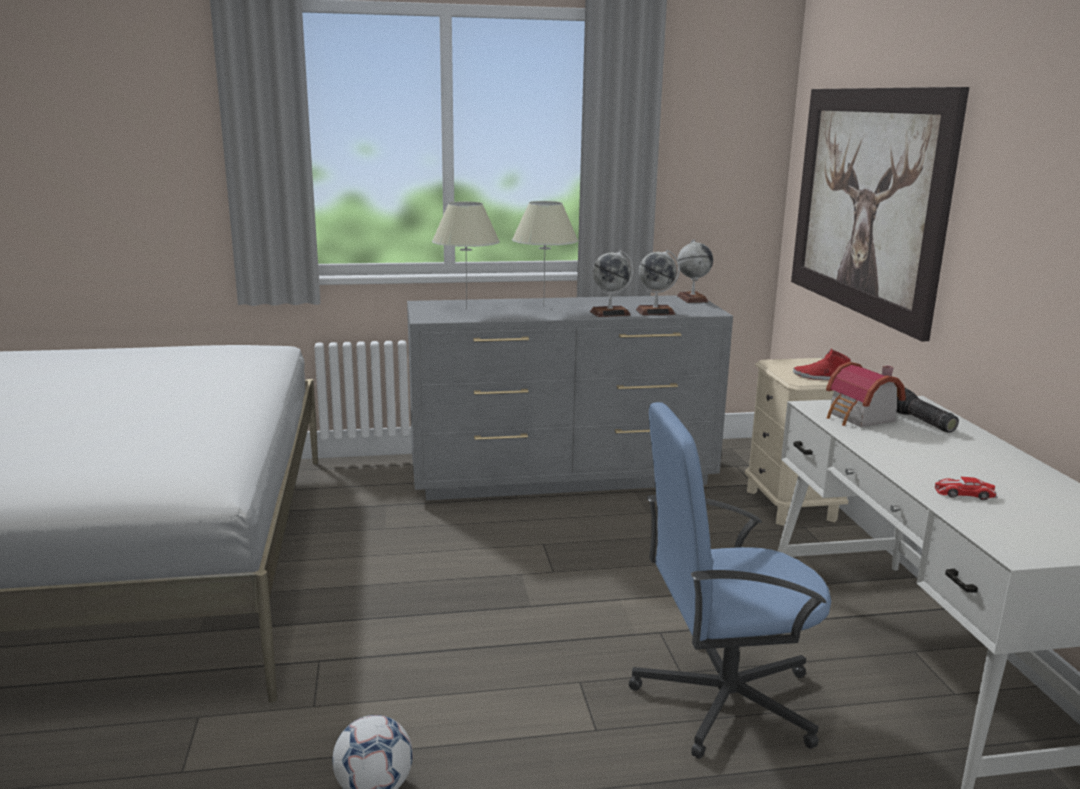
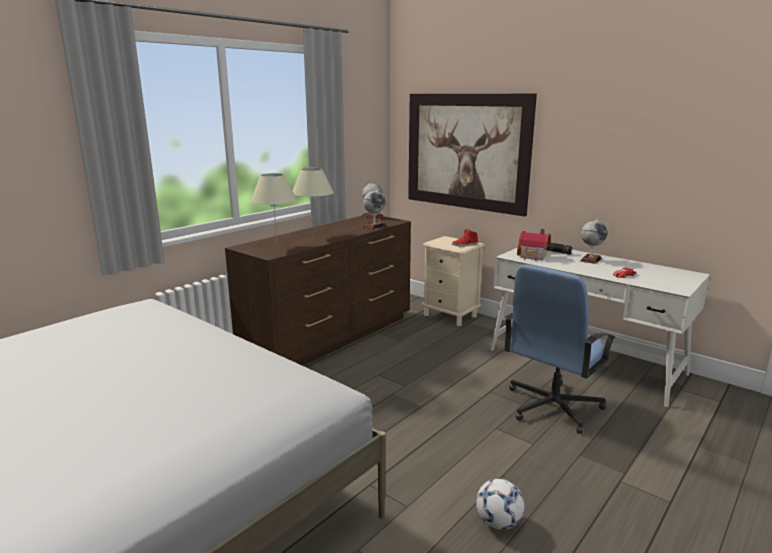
camera: 40 degrees left, 0 degrees up
grey dresser [407,295,733,500] -> brown dresser [225,216,411,366]
globe [590,250,633,317] -> globe moved to [580,219,608,264]

